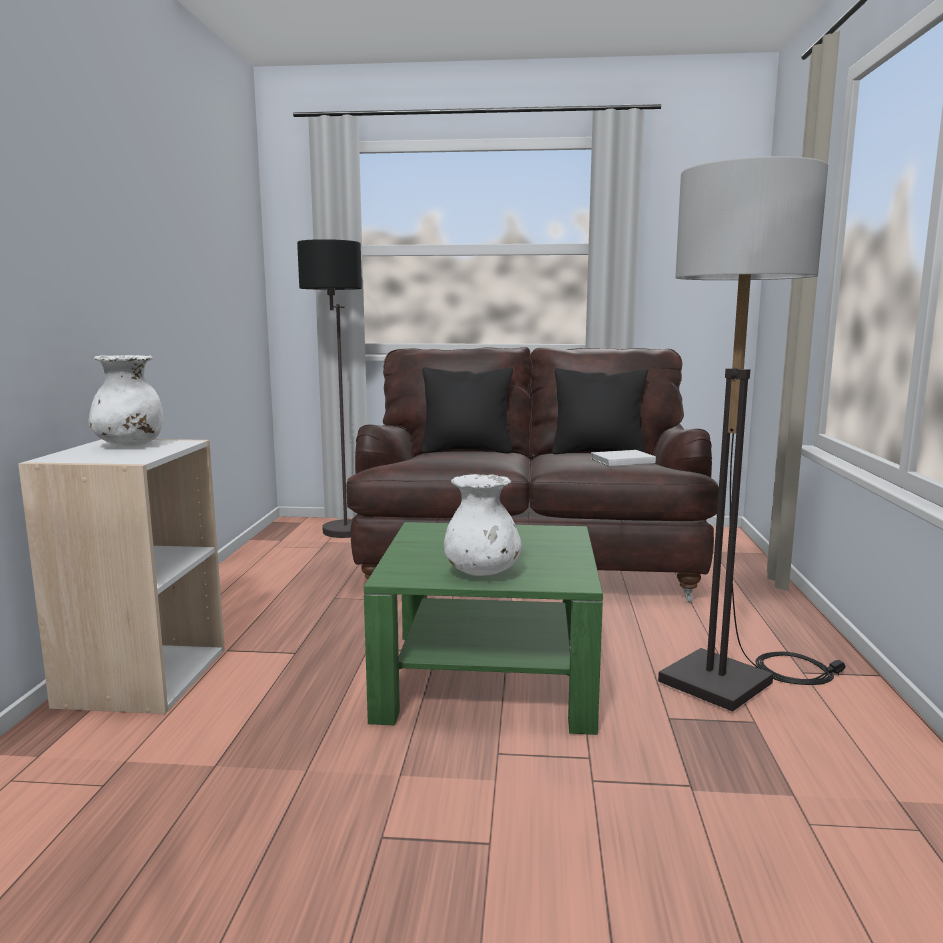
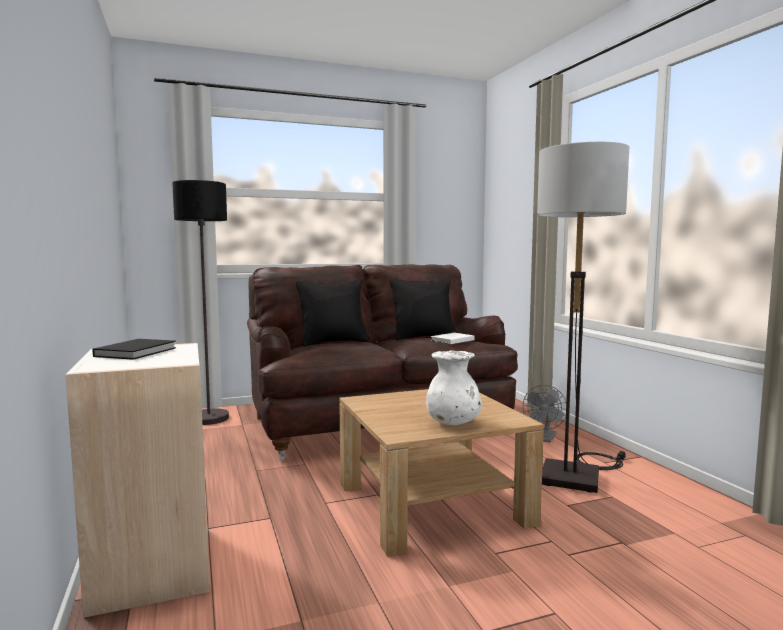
camera: 25 degrees left, 5 degrees down
white vase [89,355,163,446] -> black book [93,339,176,360]
green coffee table [364,522,603,735] -> brown coffee table [339,389,544,557]
none -> grey fan [523,385,566,443]

